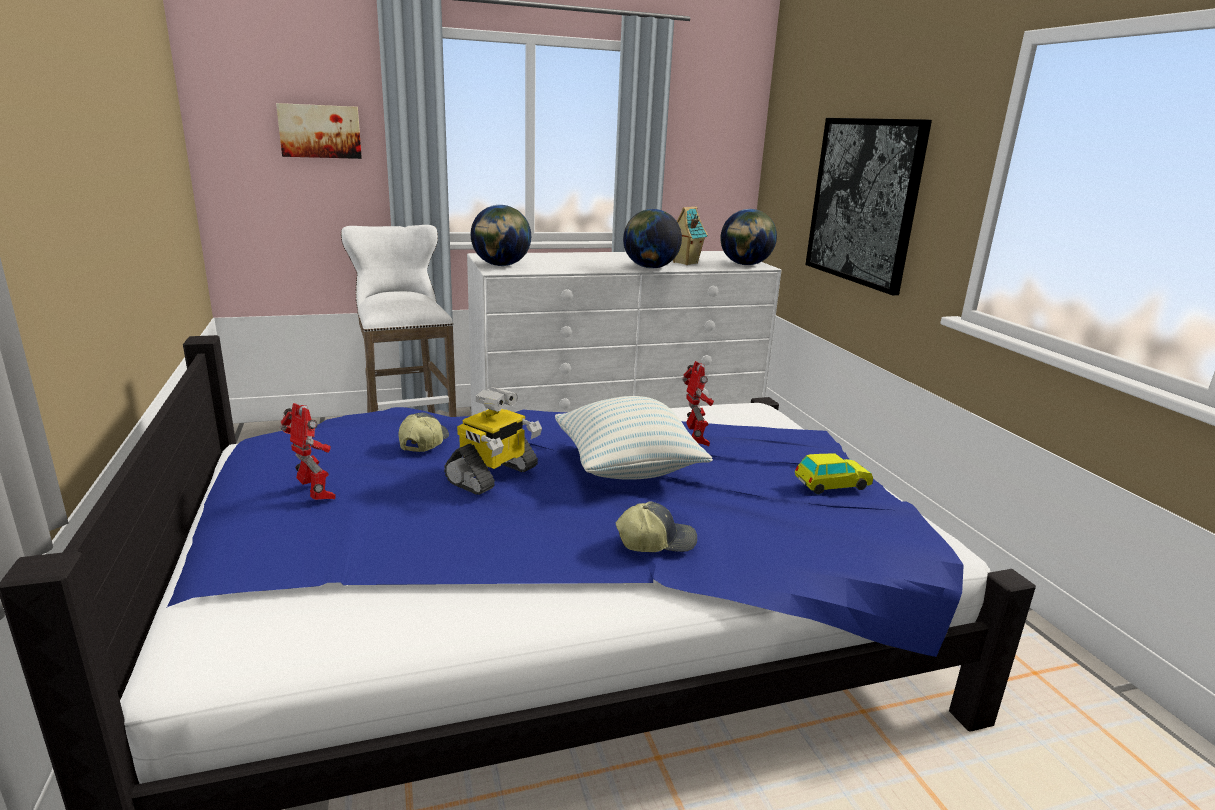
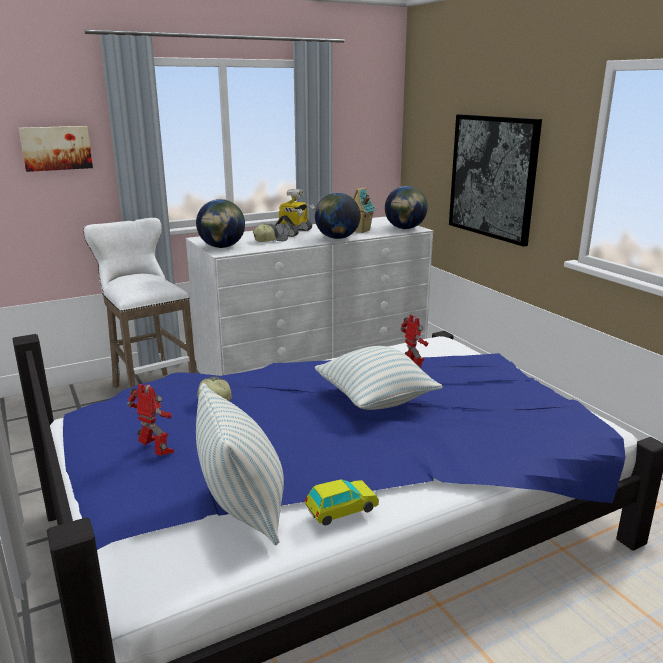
camera: 10 degrees left, 0 degrees up
toy robot [444,387,542,495] -> toy robot moved to [275,189,315,237]
cap [616,501,697,552] -> cap moved to [253,223,288,242]
toy car [795,453,873,494] -> toy car moved to [305,479,379,526]
none -> pillow [196,383,284,545]

